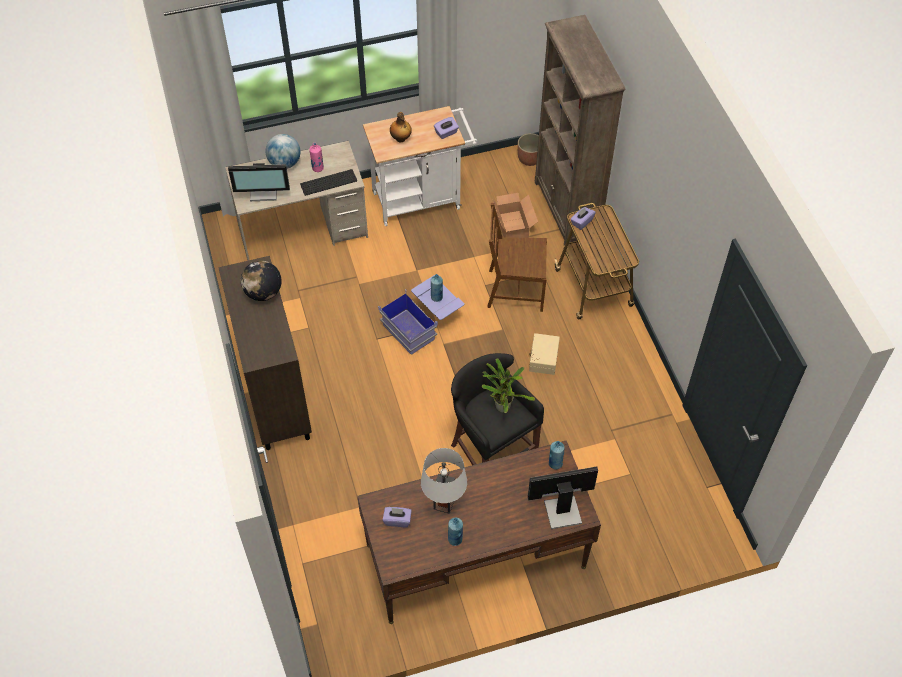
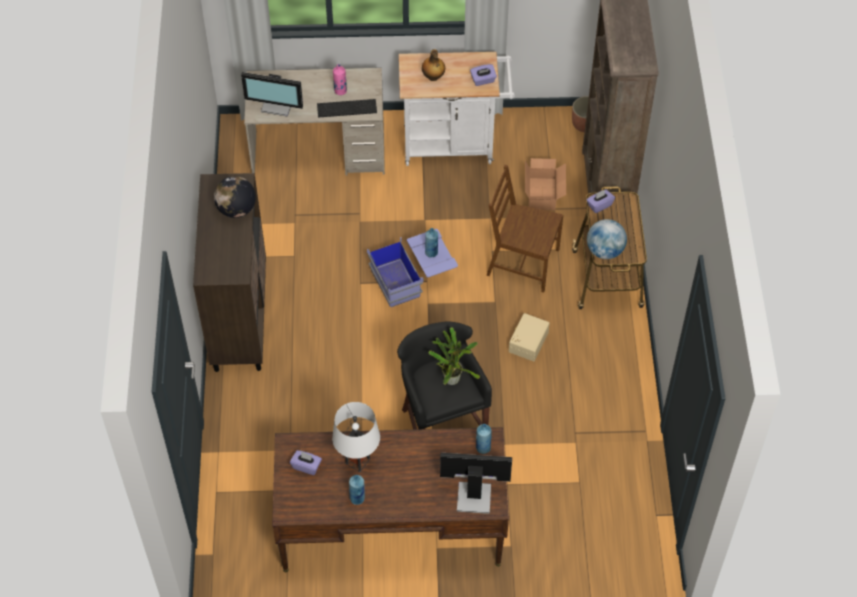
camera: 15 degrees right, 0 degrees up
globe [265,134,301,169] -> globe moved to [587,219,627,259]

